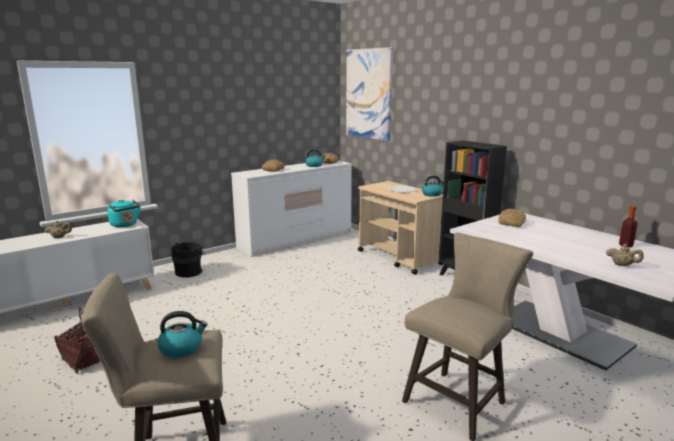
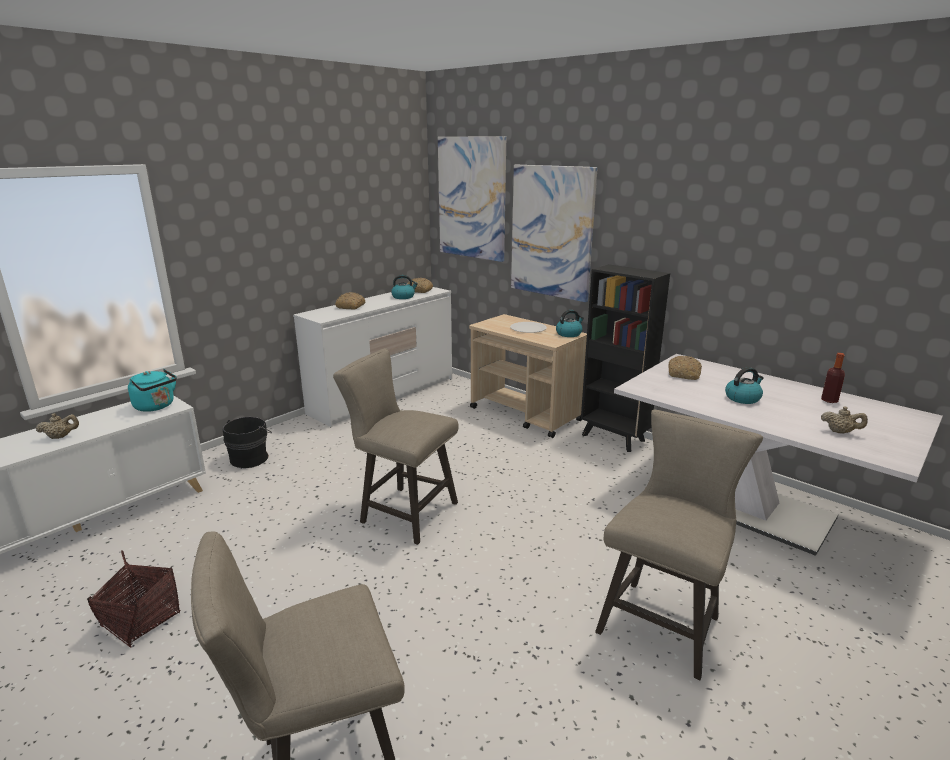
camera: 10 degrees left, 5 degrees up
kettle [157,311,208,358] -> kettle moved to [725,367,764,404]
none -> beige stool [333,348,458,545]
none -> picture [511,165,598,302]

